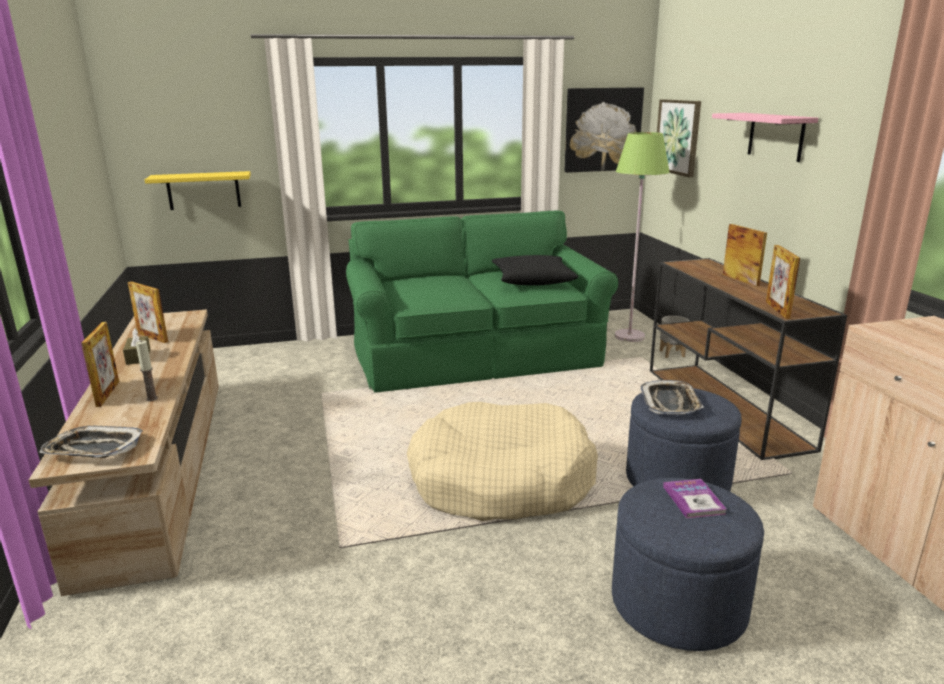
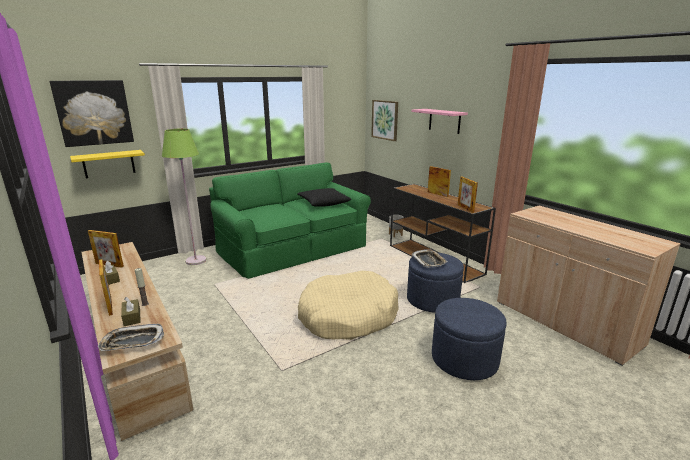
camera: 20 degrees left, 0 degrees up
picture [565,87,644,173] -> picture moved to [50,80,134,147]
green floor lamp [614,132,670,342] -> green floor lamp moved to [162,129,206,265]
book [663,479,727,518] -> none
none -> brown tissue box [121,297,141,326]

